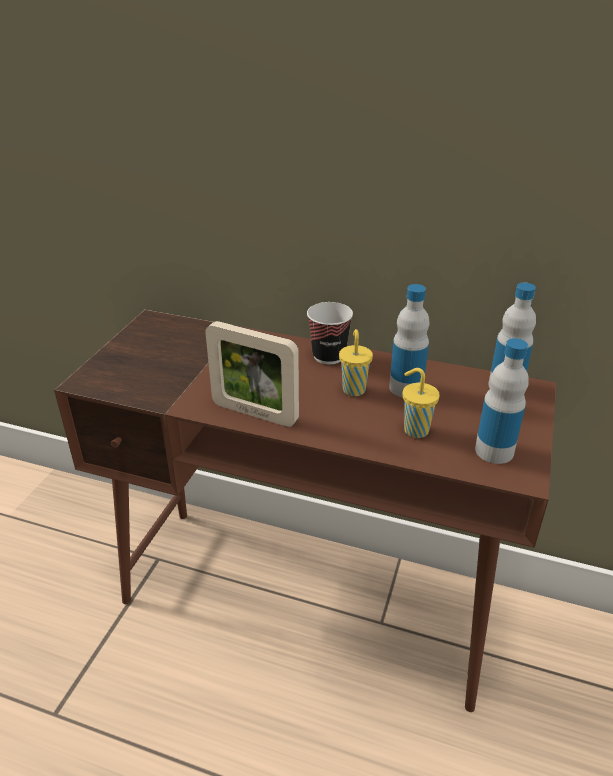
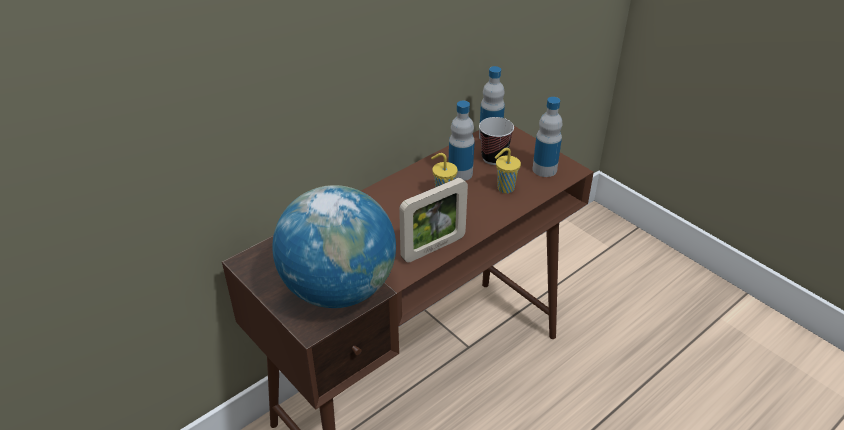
camera: 60 degrees left, 5 degrees up
cup [307,302,353,364] -> cup moved to [479,117,514,165]
none -> globe [272,185,396,308]

